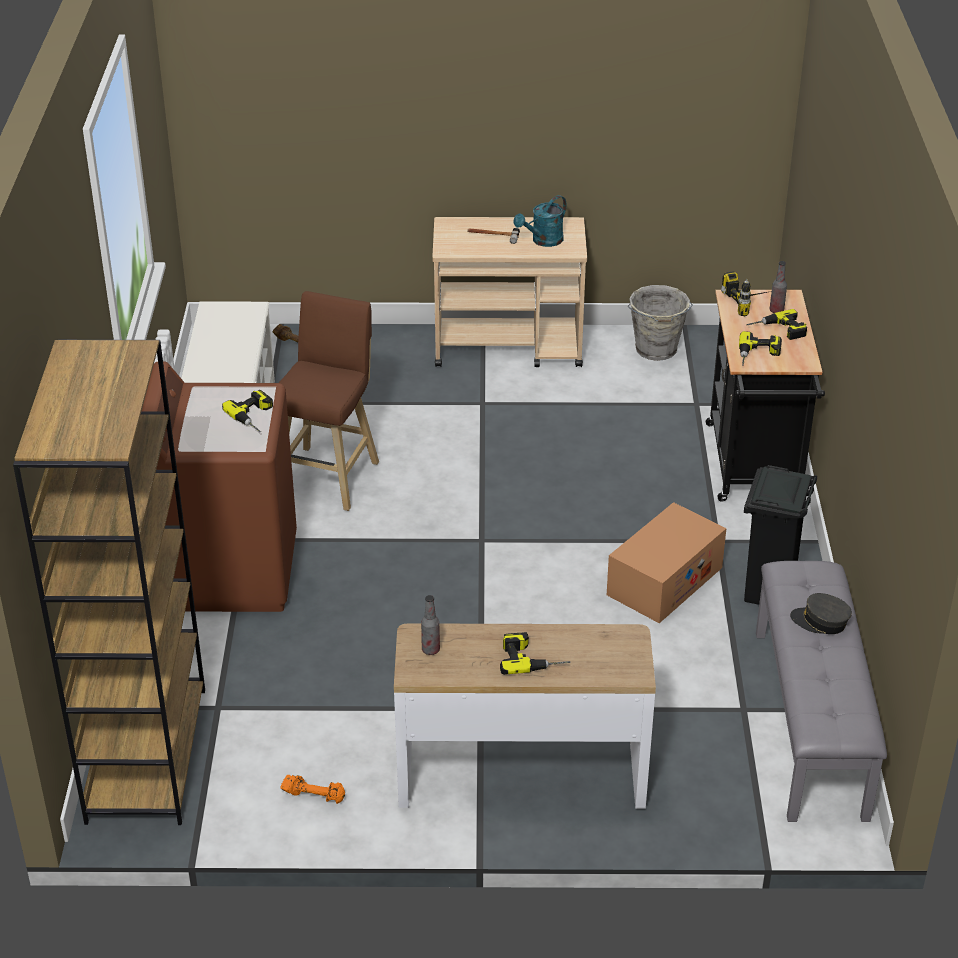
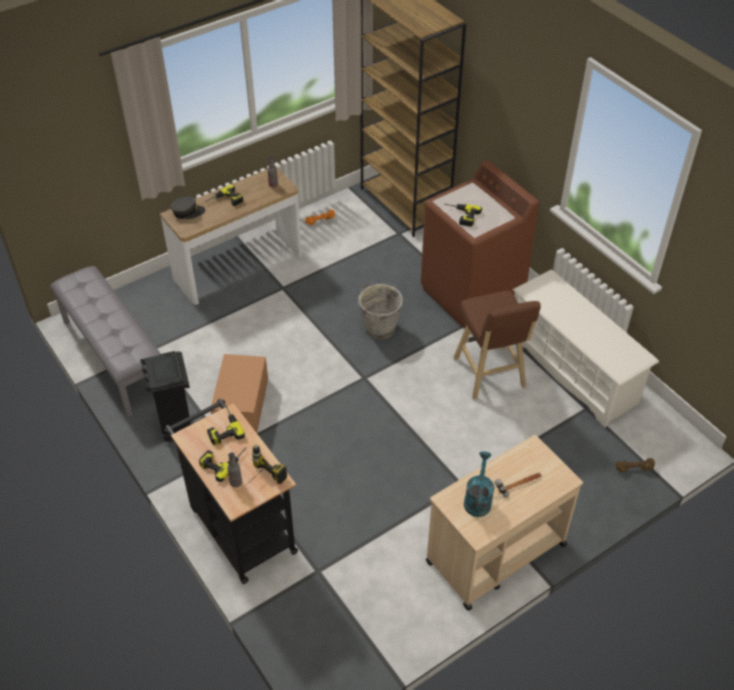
camera: 145 degrees right, 10 degrees up
grey bucket [628,285,693,361] -> grey bucket moved to [357,283,403,340]
grey cap [790,593,852,634] -> grey cap moved to [170,196,205,219]

